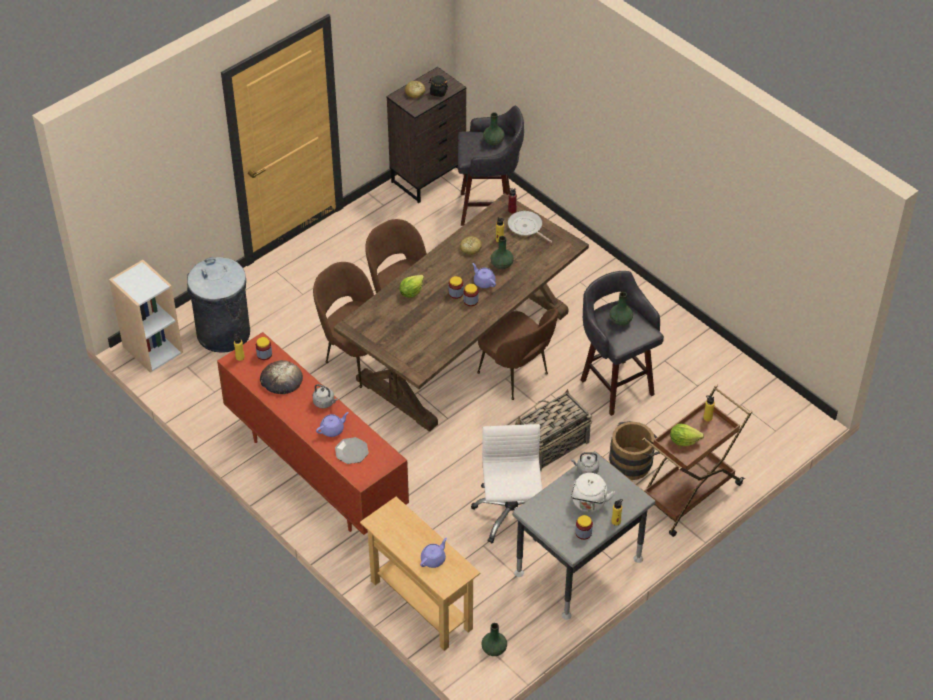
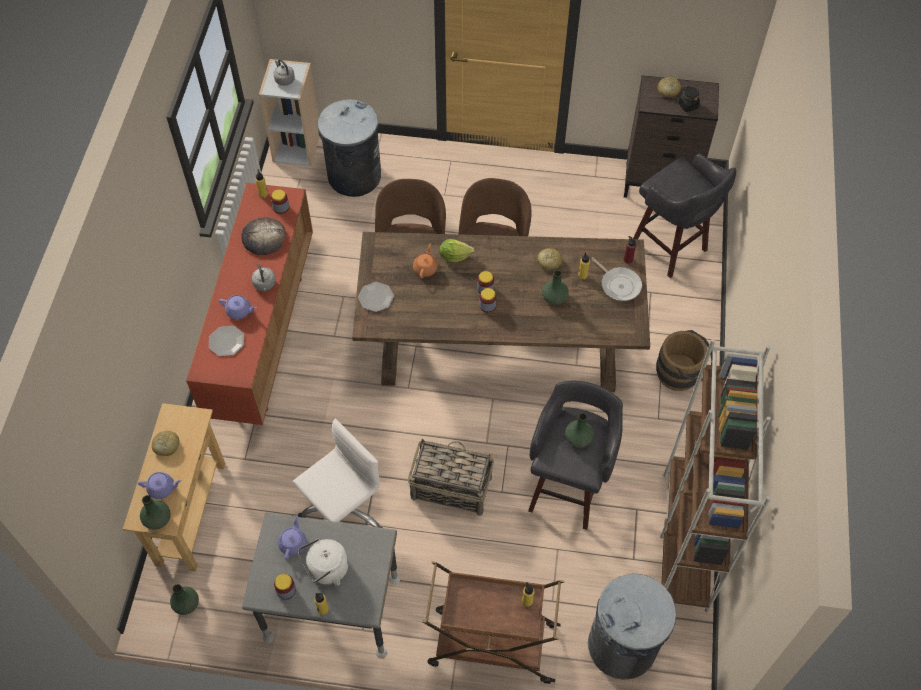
camera: 50 degrees right, 10 degrees up
purple teapot [472,263,496,288] -> purple teapot moved to [278,515,307,560]
brown chair [477,308,558,400] -> none
green vase [483,113,505,145] -> green vase moved to [140,495,171,530]
frying pan [508,211,553,243] -> frying pan turned 135 degrees clockwise [591,257,642,301]
grey kettle [571,452,599,475] -> grey kettle moved to [273,59,295,86]
brown bucket [609,421,660,480] -> brown bucket moved to [656,330,713,391]
lettuce [670,424,704,446] -> none
none -> bread [152,431,180,456]
none -> plate [358,282,394,312]
none -> orange teapot [413,244,438,279]
none -> grey trash can [588,574,677,680]
none -> brown bookcase [660,339,771,612]

